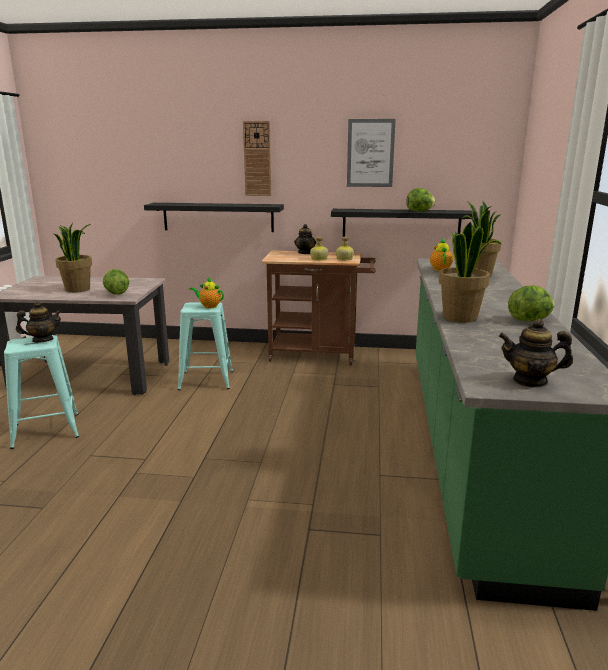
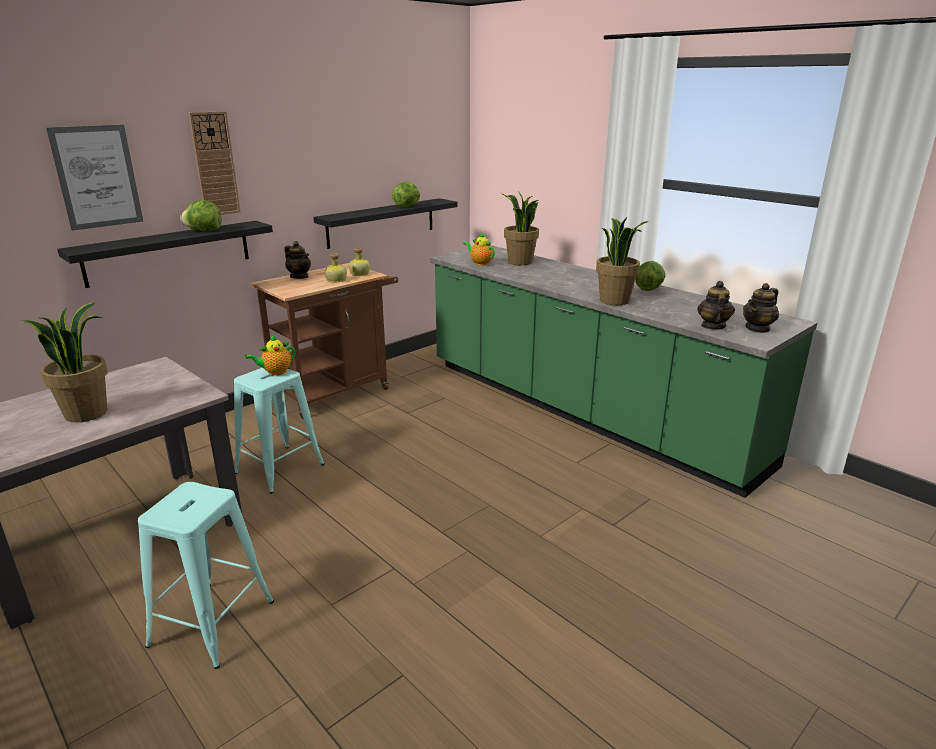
camera: 50 degrees left, 5 degrees up
teapot [16,302,62,342] -> teapot moved to [697,281,735,329]
lettuce [103,269,129,294] -> lettuce moved to [180,200,221,231]
picture [347,119,396,187] -> picture moved to [46,125,143,231]

